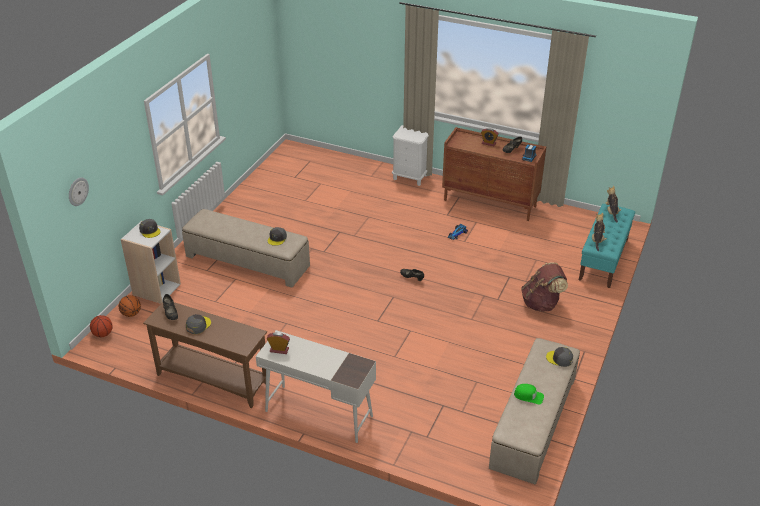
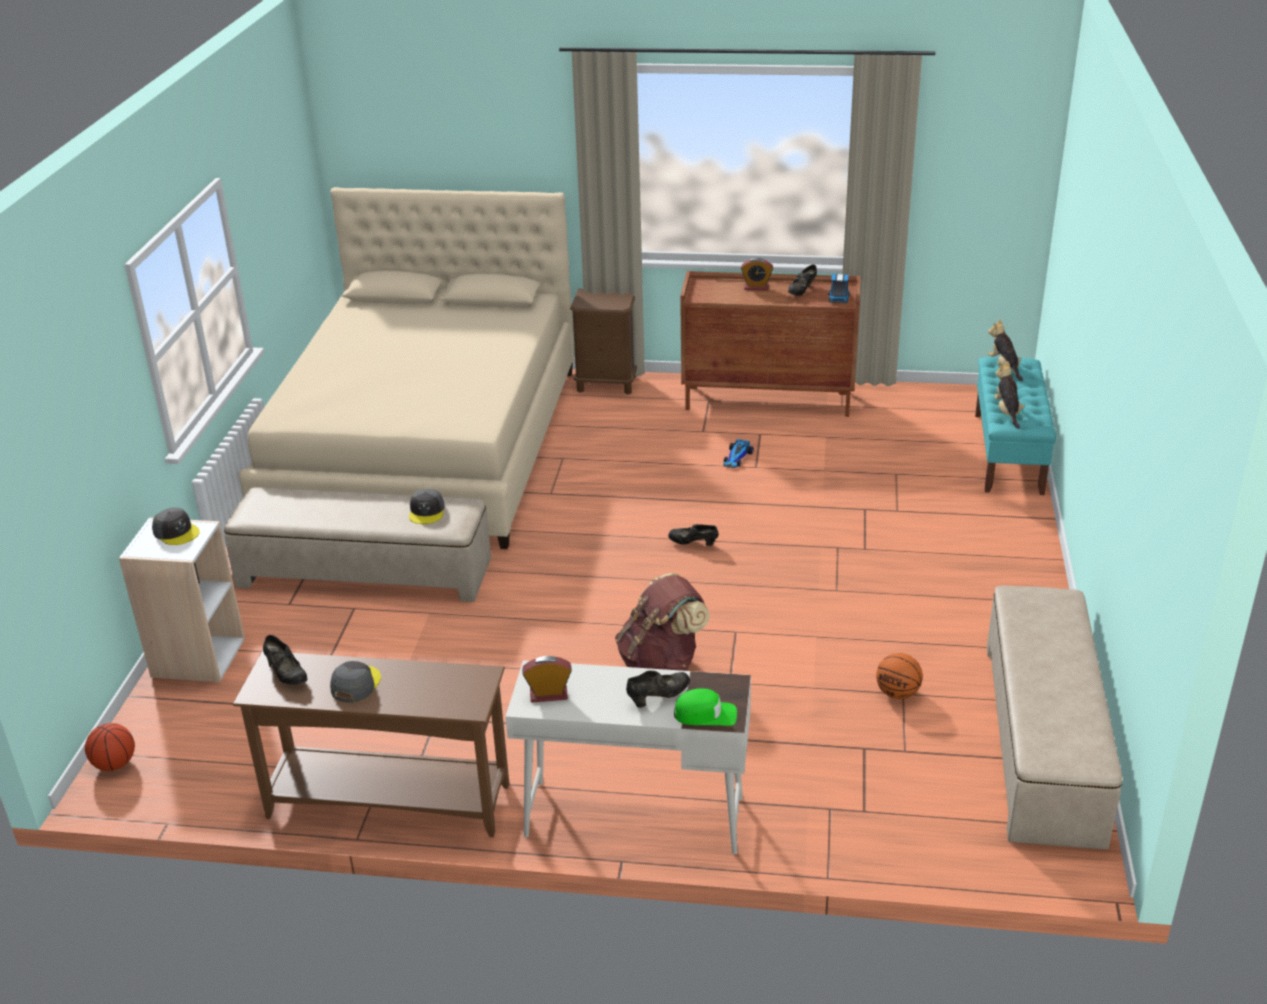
camera: 15 degrees left, 5 degrees down
wall clock [69,177,89,206] -> none
basketball [119,295,141,317] -> basketball moved to [876,653,923,699]
white nightstand [392,125,429,186] -> brown nightstand [570,289,637,395]
green cap [514,384,544,404] -> green cap moved to [674,689,737,726]
brown backpack [521,262,568,312] -> brown backpack moved to [615,573,710,671]
grey cap [546,347,573,367] -> none
none -> beige bed [239,187,574,549]
none -> black shoe [626,671,690,708]

